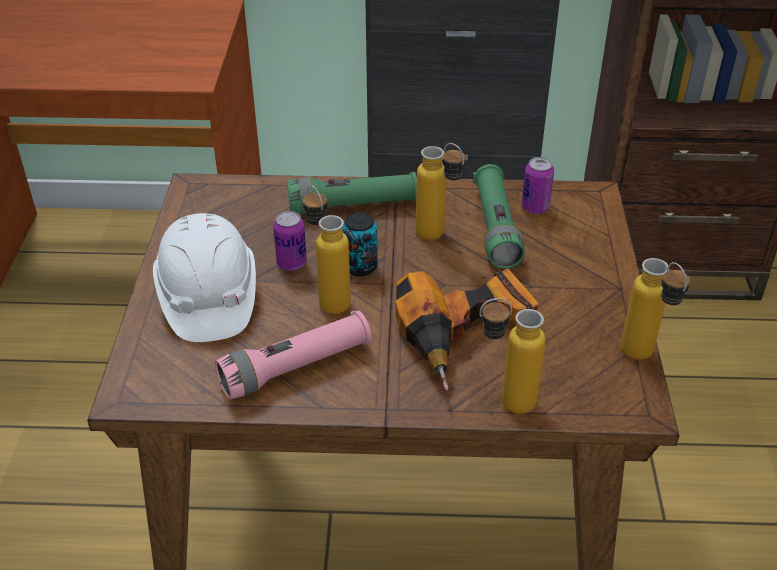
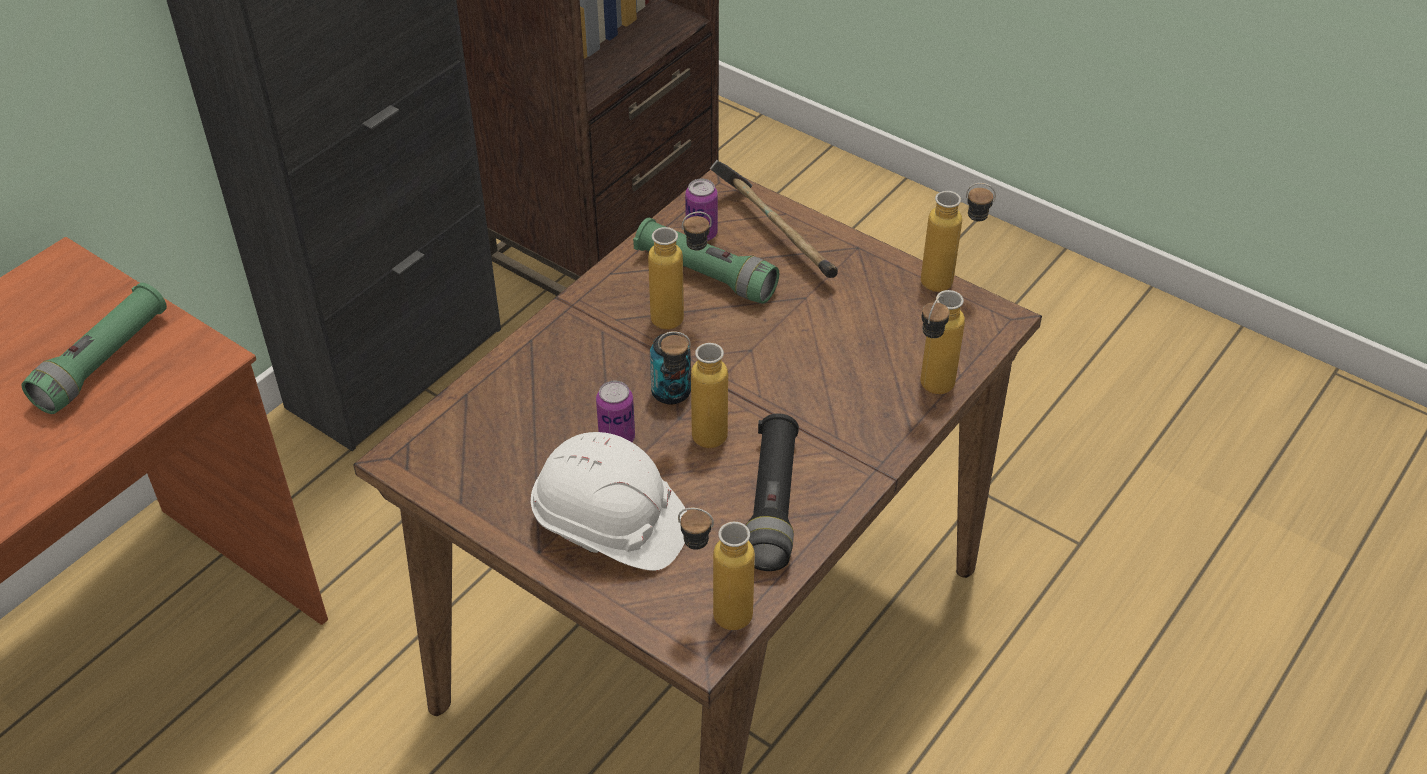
camera: 55 degrees left, 5 degrees up
pink flashlight [215,311,372,399] -> black flashlight [746,413,799,571]
green flashlight [287,172,417,214] -> green flashlight moved to [21,283,167,414]
power drill [395,268,539,391] -> none
none -> bottle [678,508,755,630]
none -> hammer [710,160,838,278]

